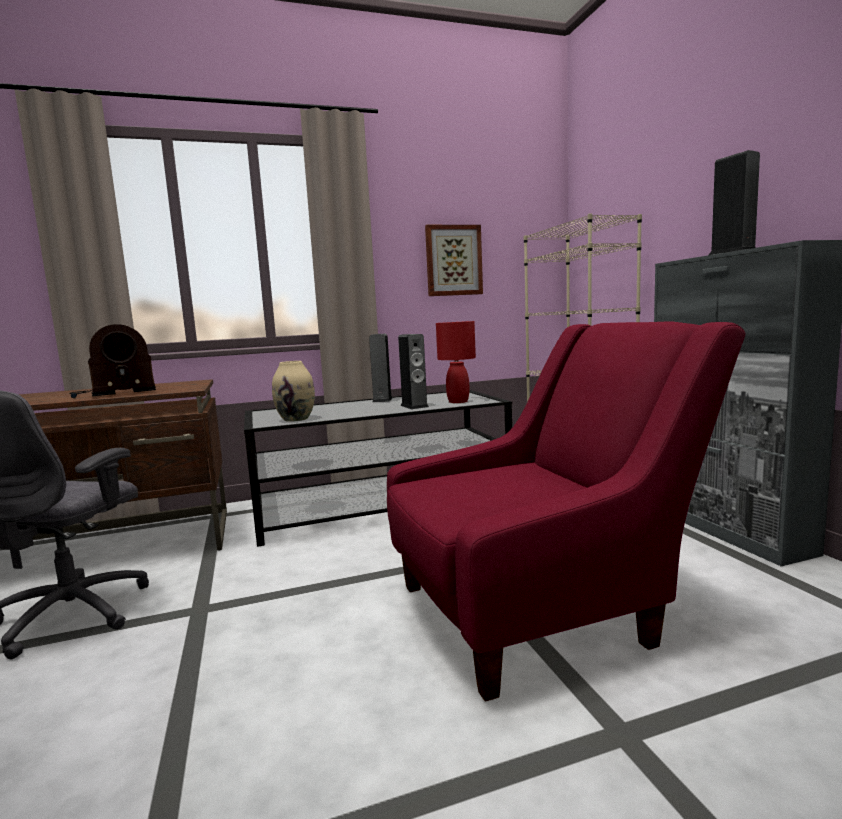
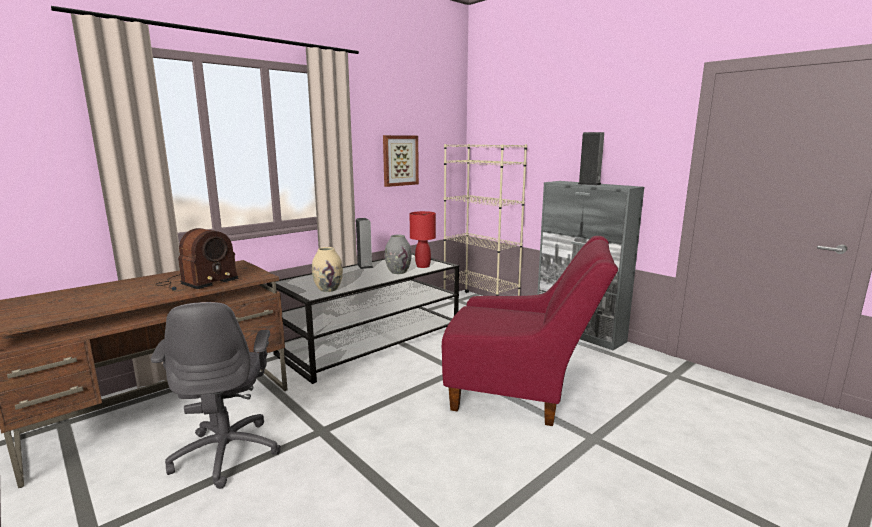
camera: 25 degrees left, 5 degrees up
red armchair [387,322,746,702] -> red armchair turned 60 degrees clockwise [442,236,618,426]
speaker [398,334,429,409] -> grey vase [385,235,412,274]

